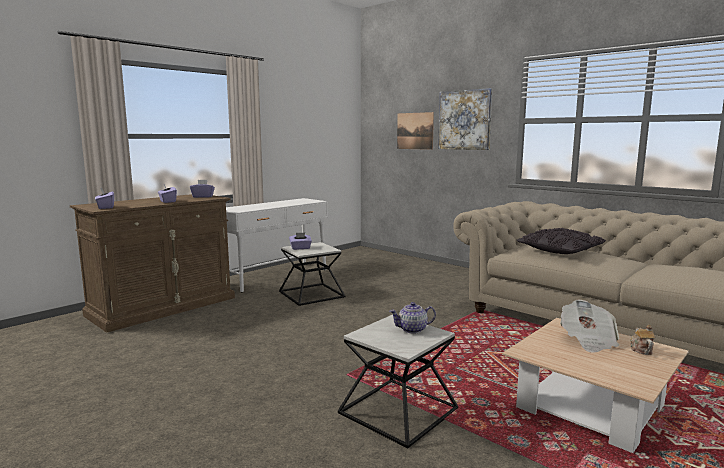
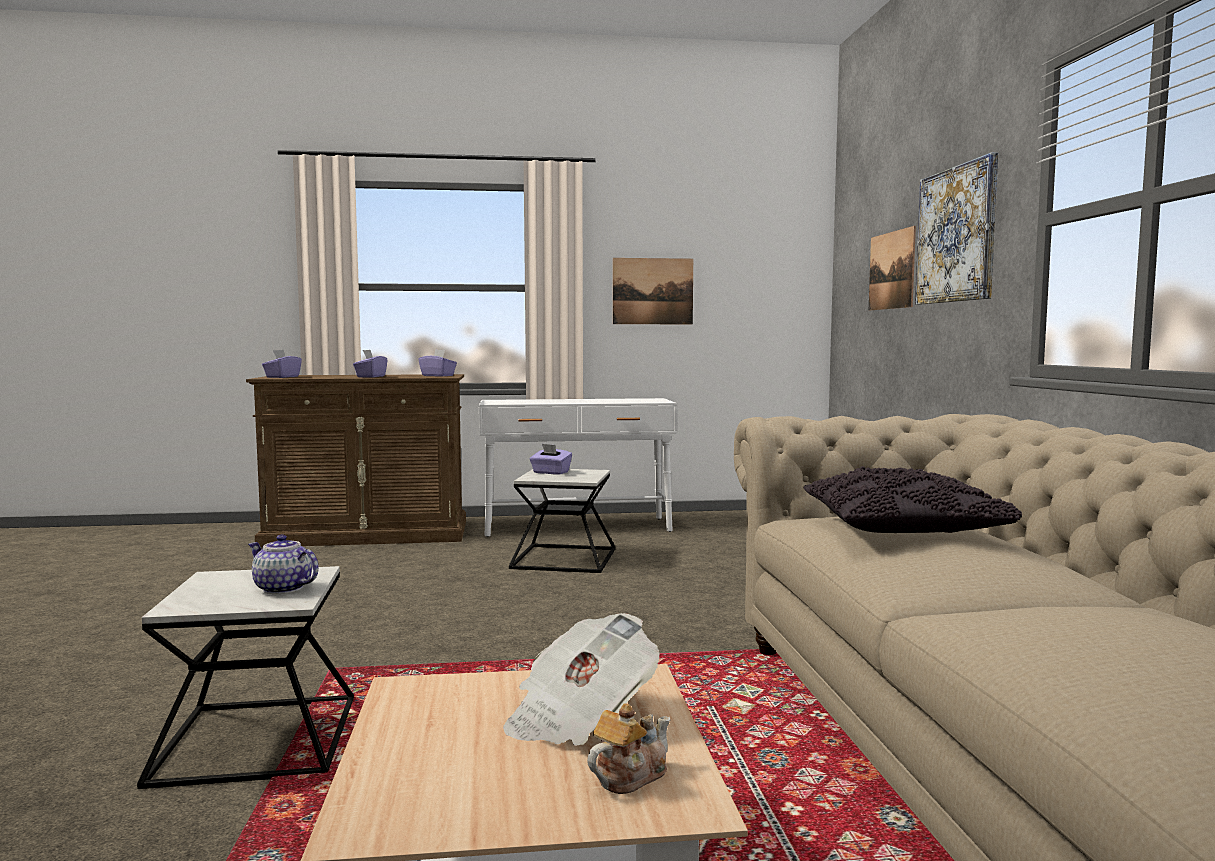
camera: 40 degrees right, 5 degrees down
none -> picture [613,258,693,324]

